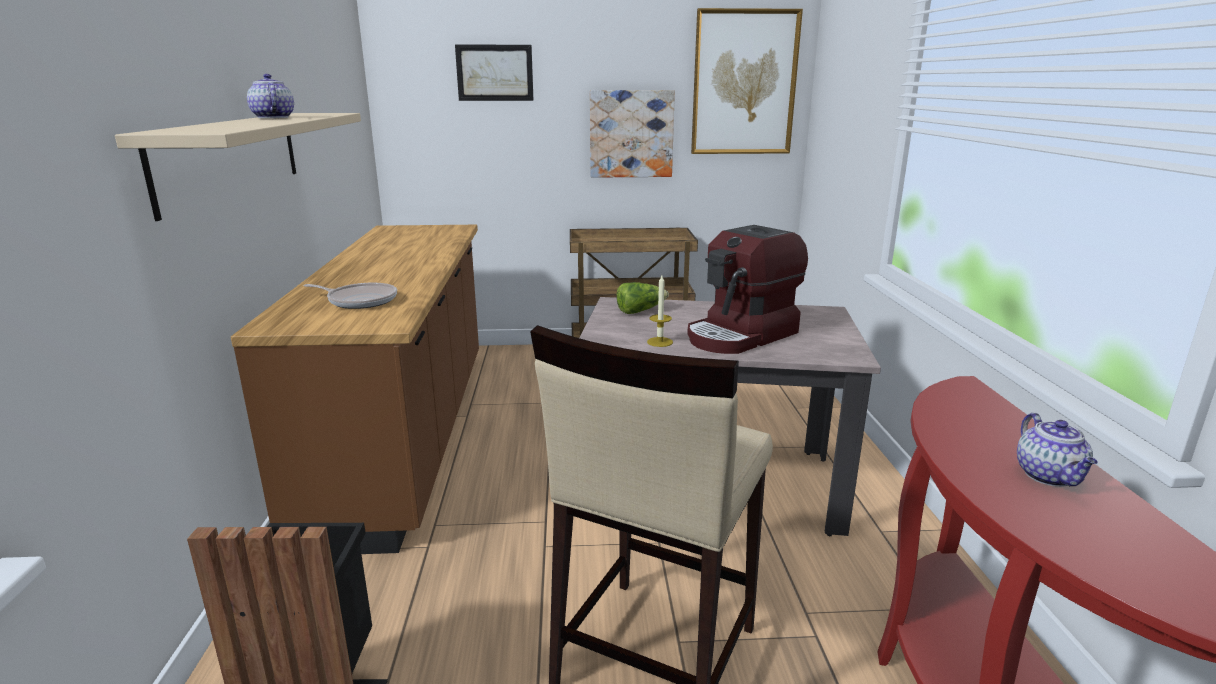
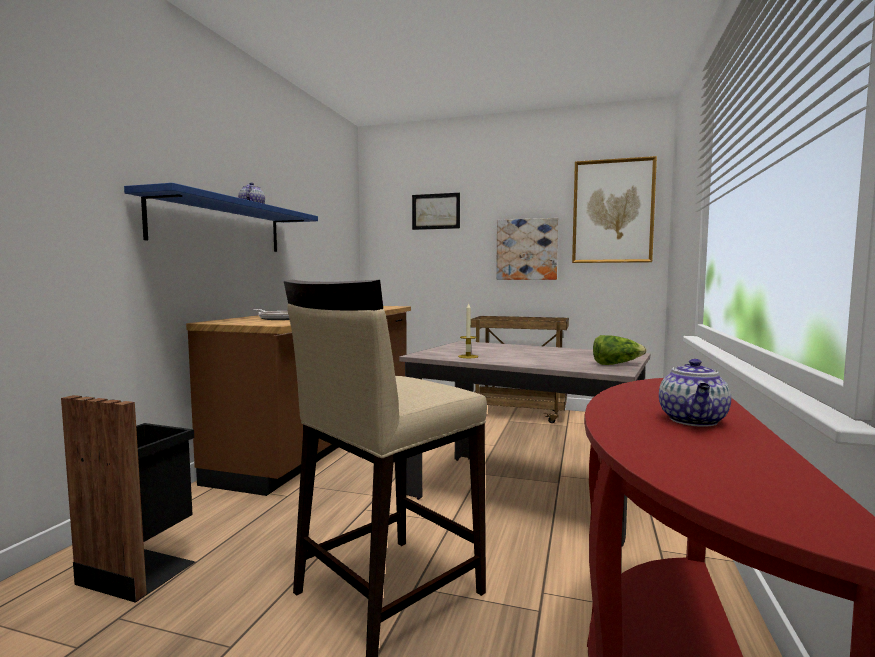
camera: 20 degrees right, 15 degrees down
beige shelf [115,113,361,221] -> blue shelf [124,183,318,252]
lettuce [617,282,669,314] -> lettuce moved to [593,335,647,365]
coffee machine [687,225,808,354] -> none

